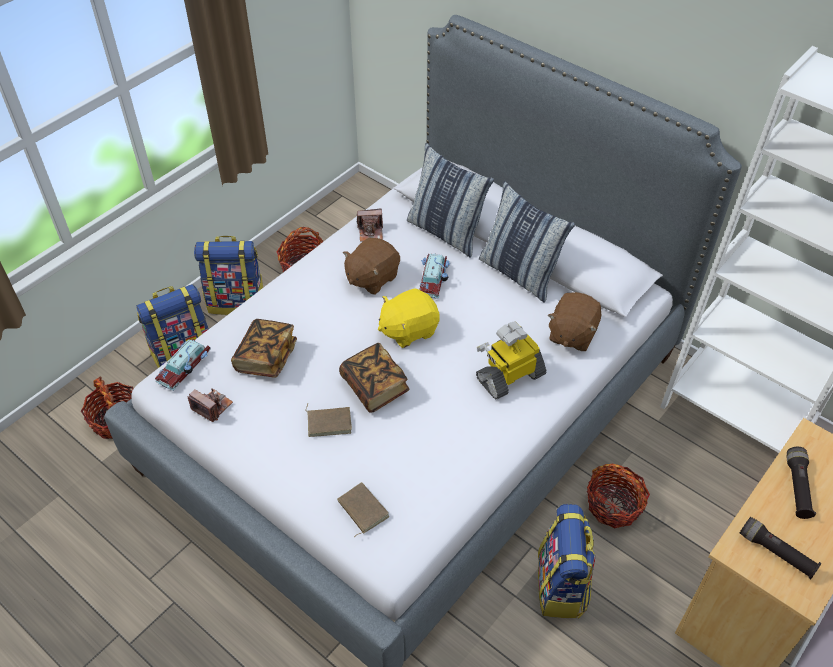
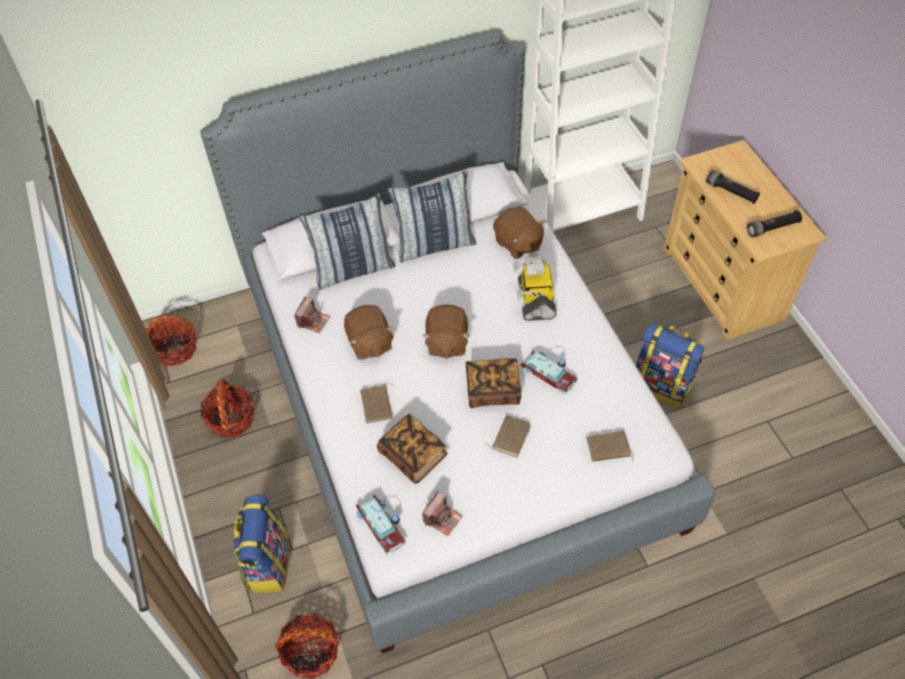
camera: 60 degrees left, 5 degrees up
camera [187,388,233,422] -> camera turned 150 degrees clockwise [422,491,463,536]
backpack [194,236,263,315] -> none
yellow plush toy [378,288,440,348] -> brown plush toy [423,304,470,359]
toy car [419,254,450,299] -> toy car moved to [520,351,578,395]
basket [587,464,650,528] -> basket moved to [146,315,197,366]
none -> brown book [360,383,394,423]

